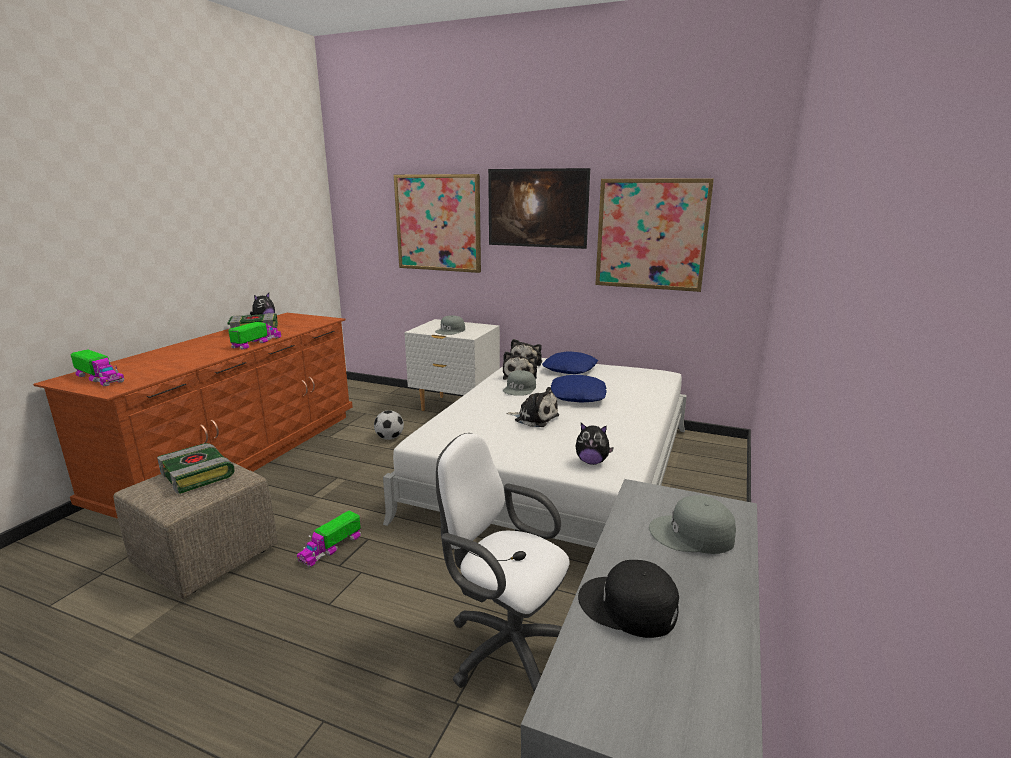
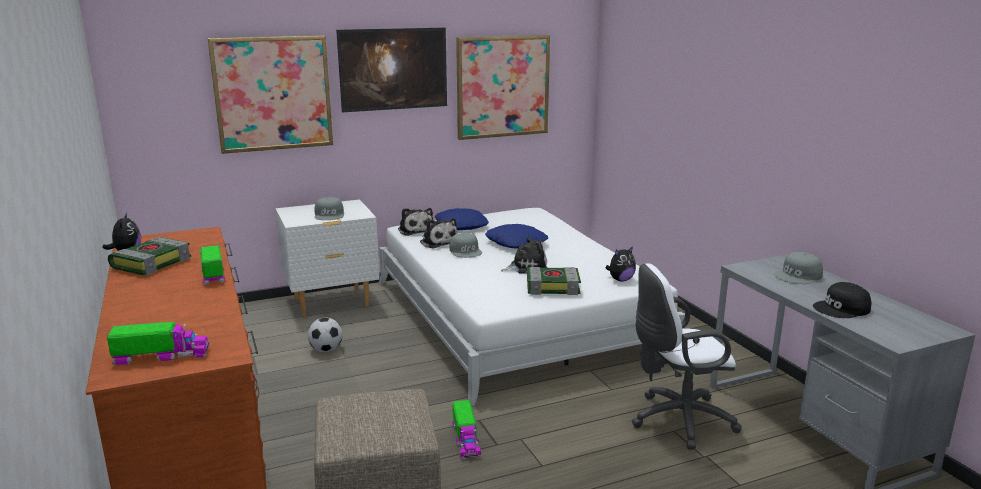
camera: 45 degrees left, 0 degrees up
book [157,443,235,494] -> book moved to [527,267,581,295]

